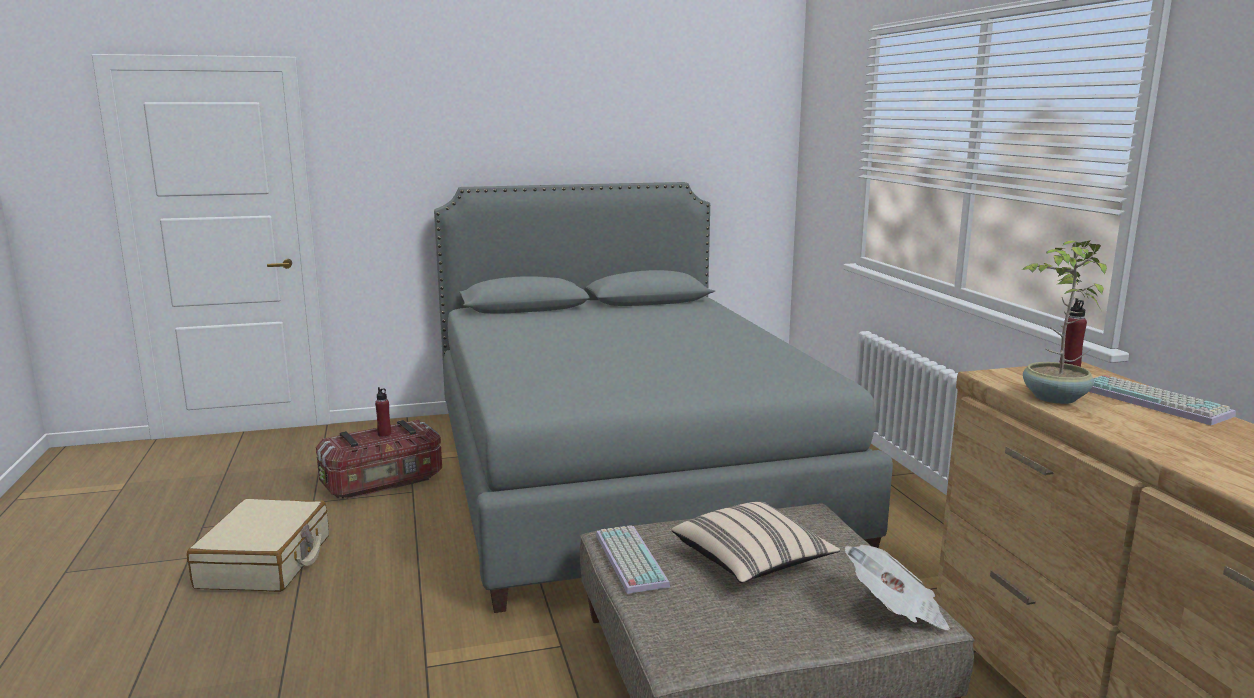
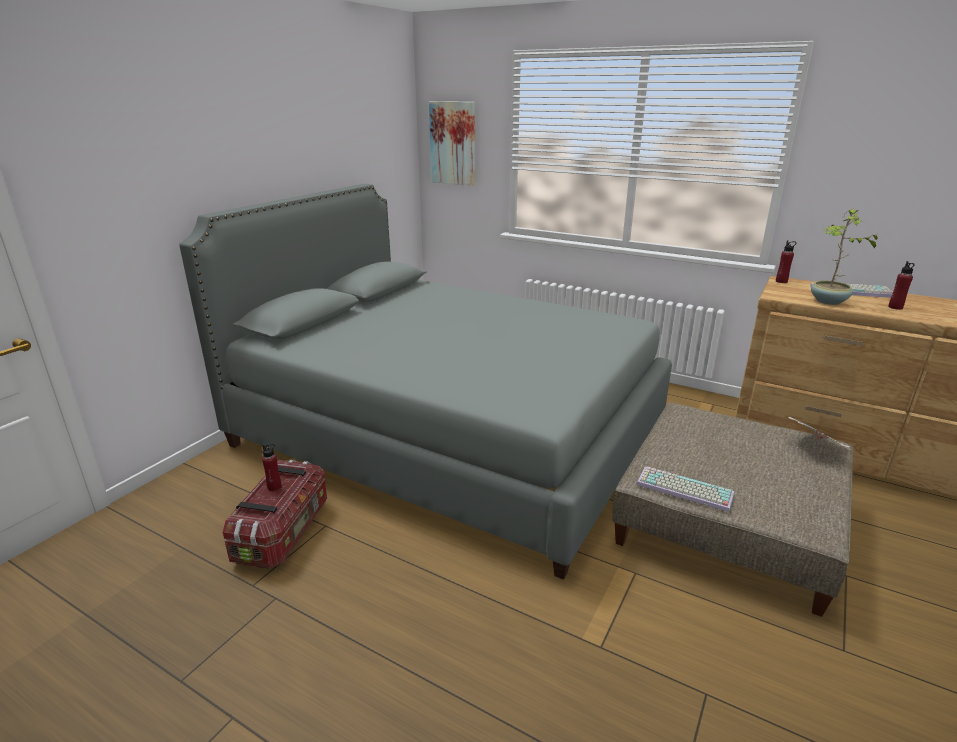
camera: 45 degrees left, 10 degrees up
beige suitcase [187,499,329,592] -> none
beige pillow [671,502,840,583] -> none
none -> picture [429,101,475,186]
none -> red bottle [888,261,915,310]

